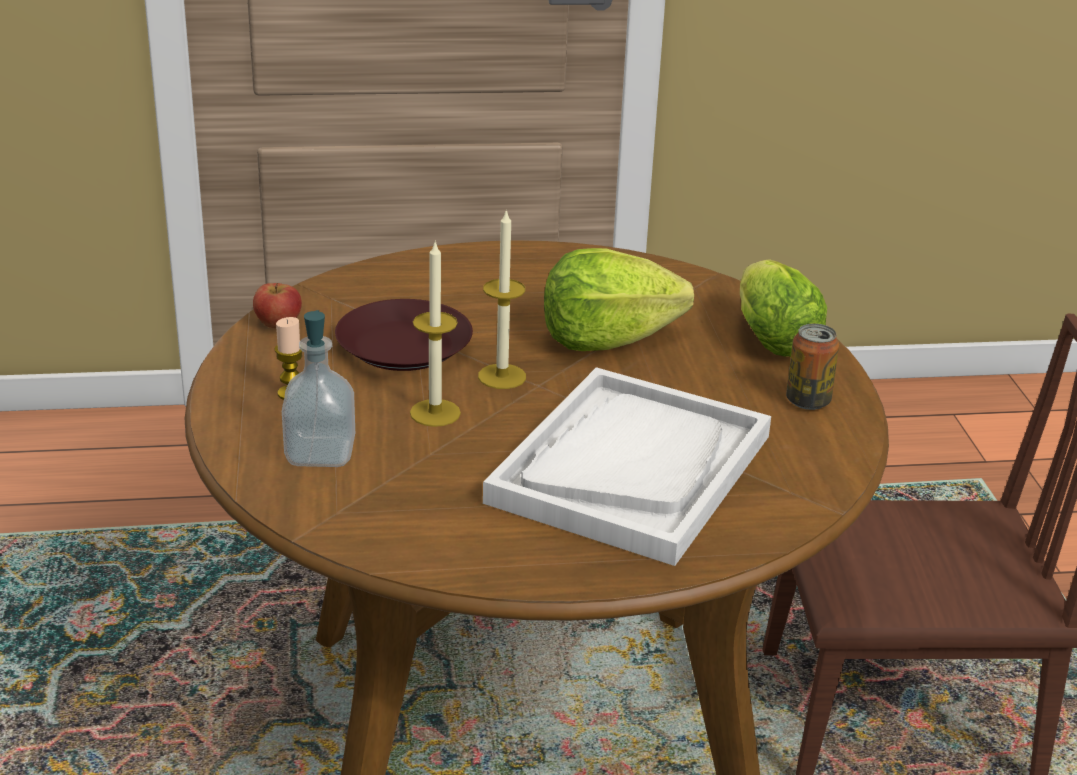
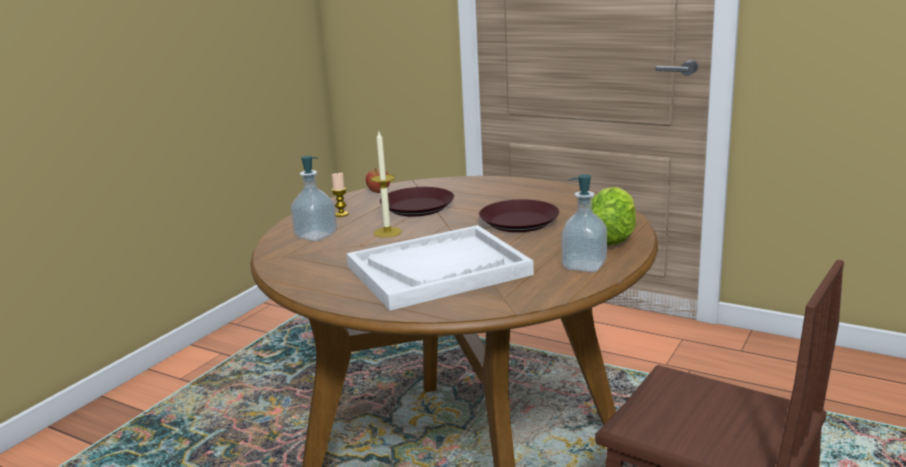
camera: 40 degrees right, 10 degrees down
candle [478,209,526,389] -> none
lettuce [544,248,694,351] -> brown plate [479,199,559,232]
can [786,324,839,410] -> soap dispenser [562,174,607,272]

